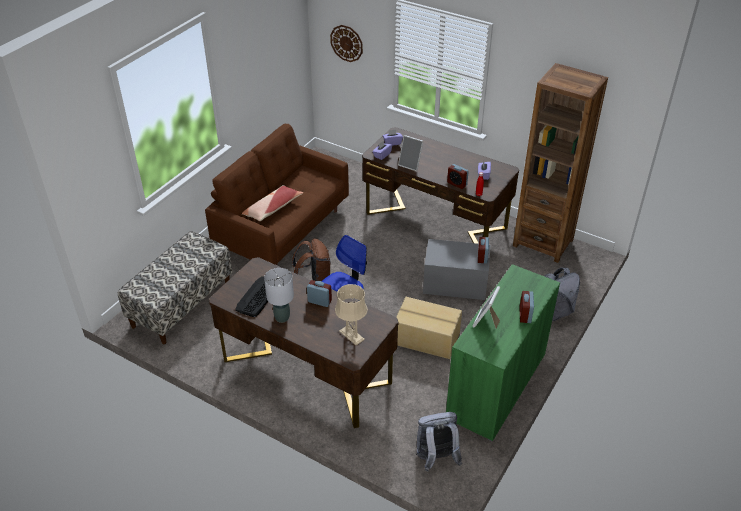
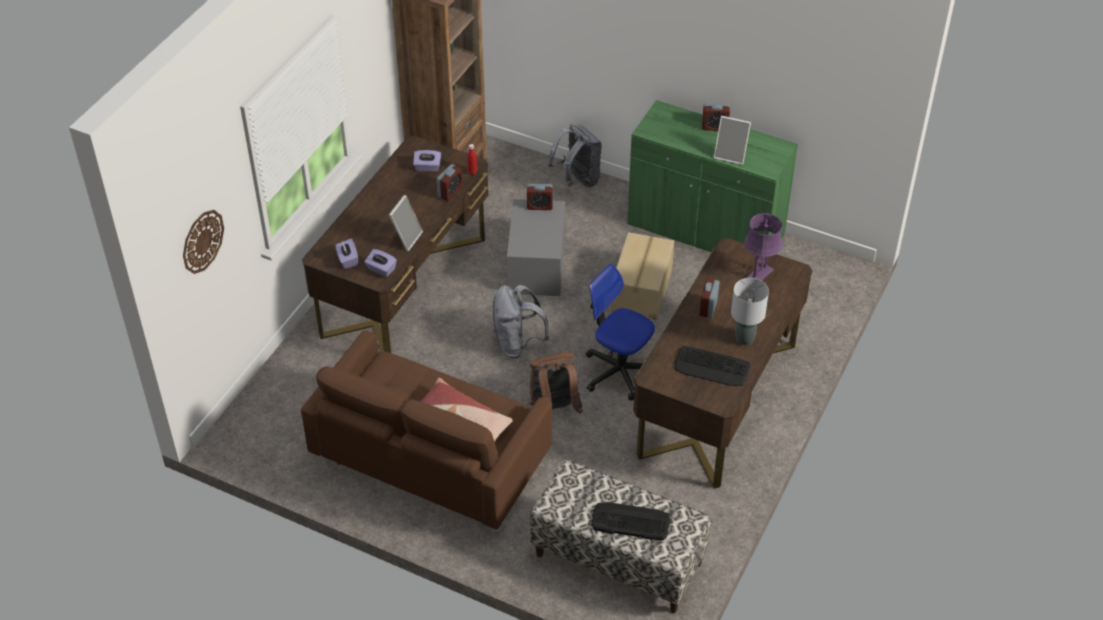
camera: 95 degrees left, 5 degrees up
beige table lamp [335,284,368,345] -> purple table lamp [744,213,783,281]
grey backpack [416,412,462,472] -> grey backpack moved to [492,285,549,358]
none -> keyboard [591,502,671,540]

